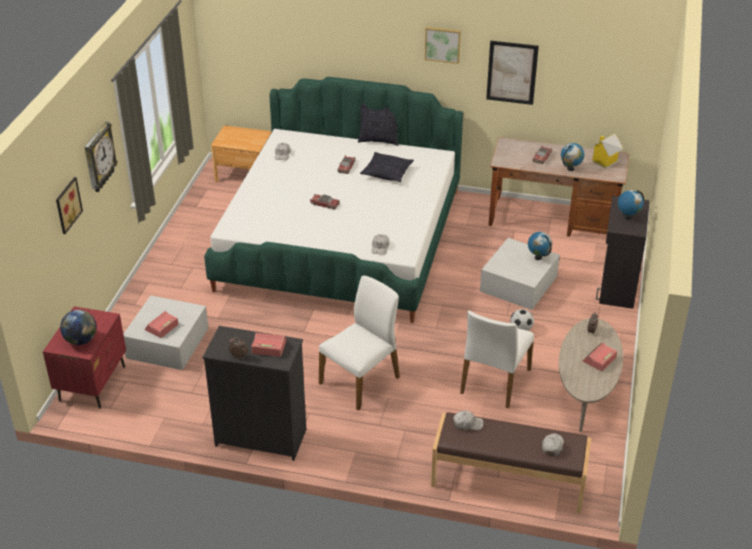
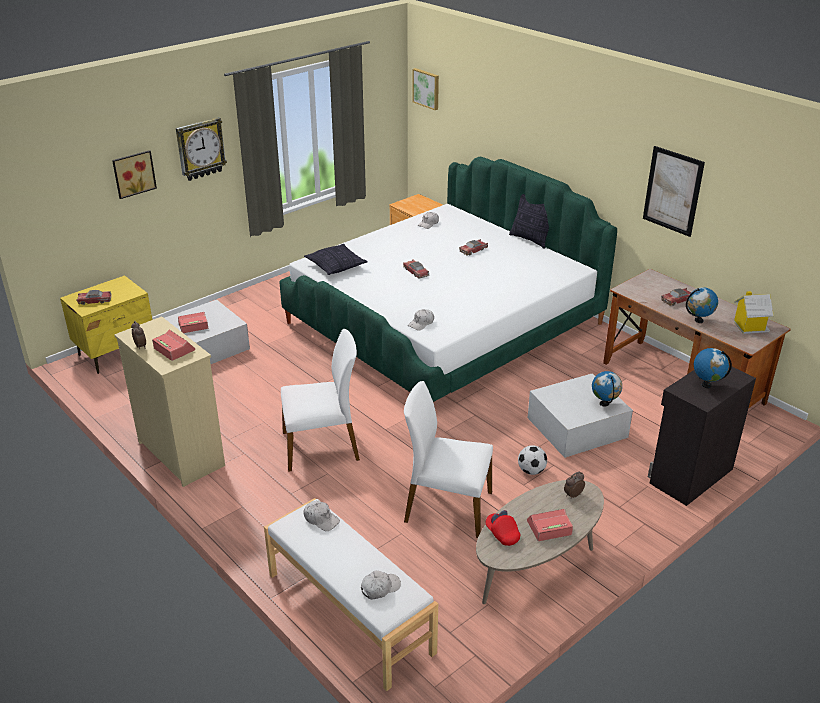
camera: 35 degrees right, 5 degrees down
red nightstand [43,306,126,409] -> yellow nightstand [60,275,152,374]
globe [60,310,97,345] -> toy car [76,290,112,305]
black dresser [203,326,306,461] -> beige dresser [114,316,225,487]
pillow [360,152,414,182] -> pillow moved to [304,244,368,275]
picture [425,27,461,64] -> picture moved to [412,68,439,110]
brown bench [431,412,591,514] -> white bench [264,498,438,691]
white chair [460,310,534,408] -> white chair turned 45 degrees clockwise [404,381,493,538]
none -> red cap [486,510,520,546]

